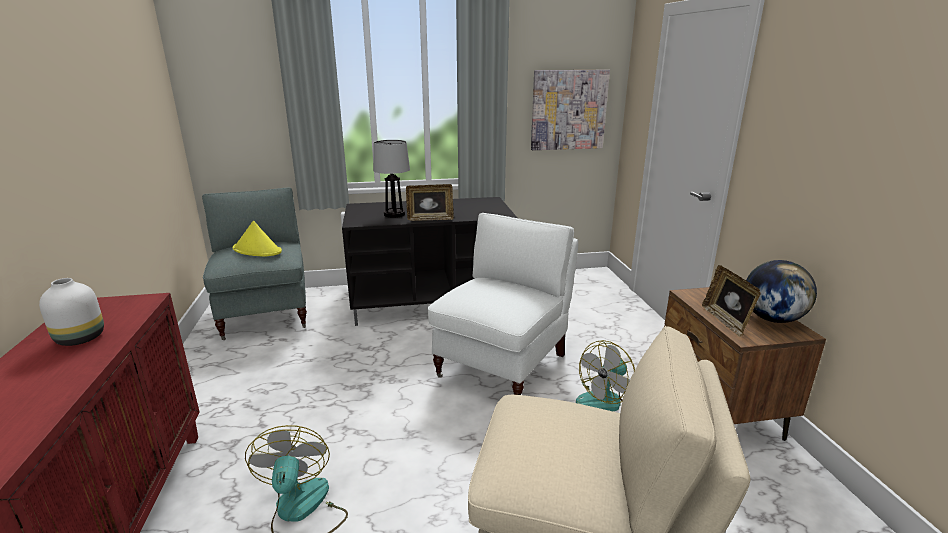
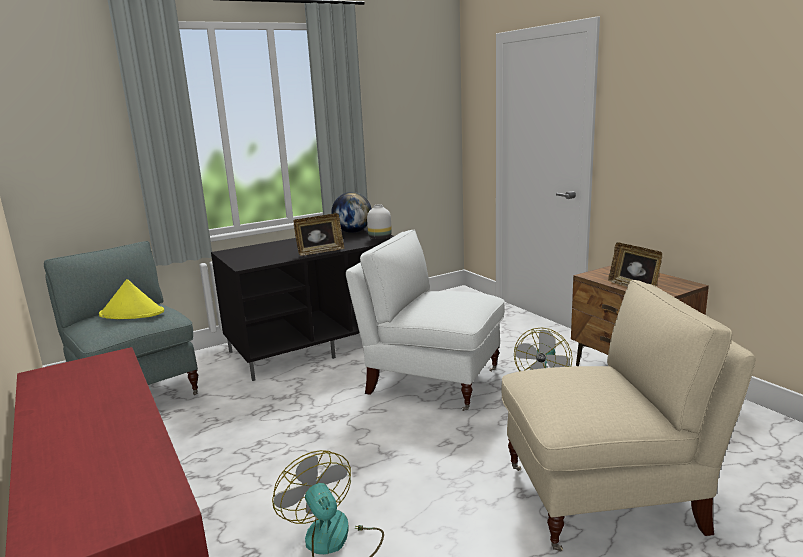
camera: 20 degrees left, 5 degrees down
white vase [39,278,104,346] -> white vase moved to [367,205,392,240]
table lamp [373,140,410,218] -> none
white armchair [428,213,578,395] -> white armchair turned 75 degrees counterclockwise [346,230,505,411]
picture [531,70,610,150] -> none
globe [746,260,817,323] -> globe moved to [331,192,372,233]

